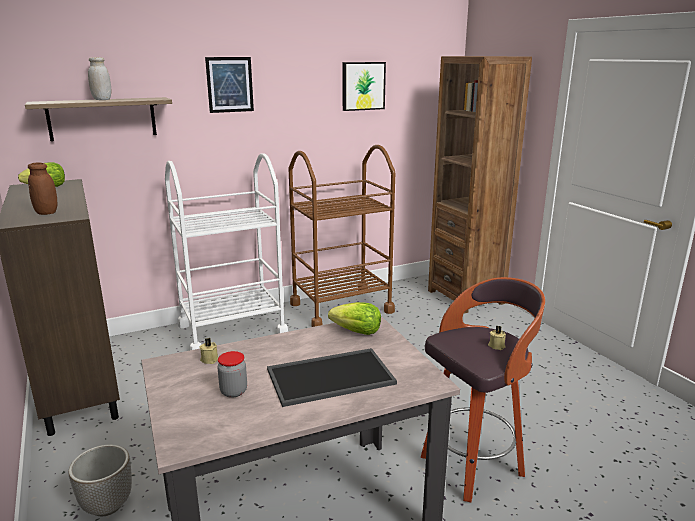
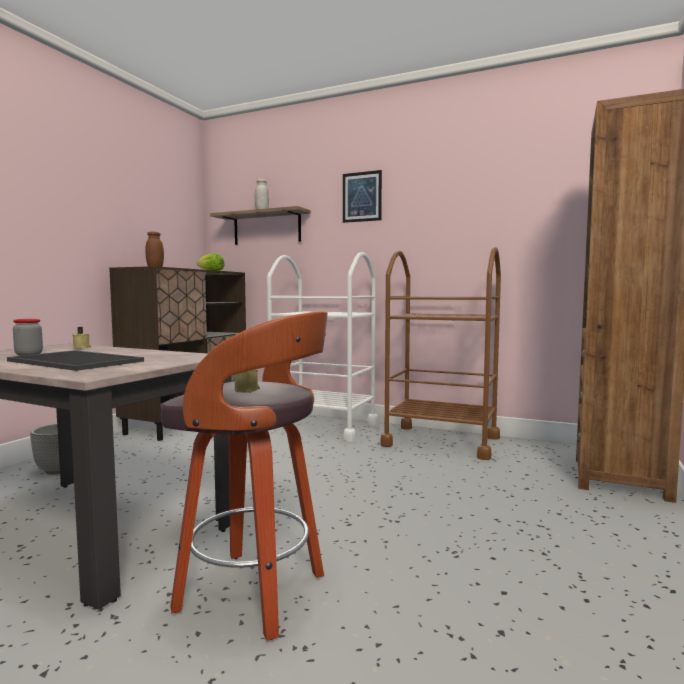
camera: 50 degrees right, 15 degrees down
lettuce [328,302,381,335] -> none
picture [342,62,386,111] -> none

